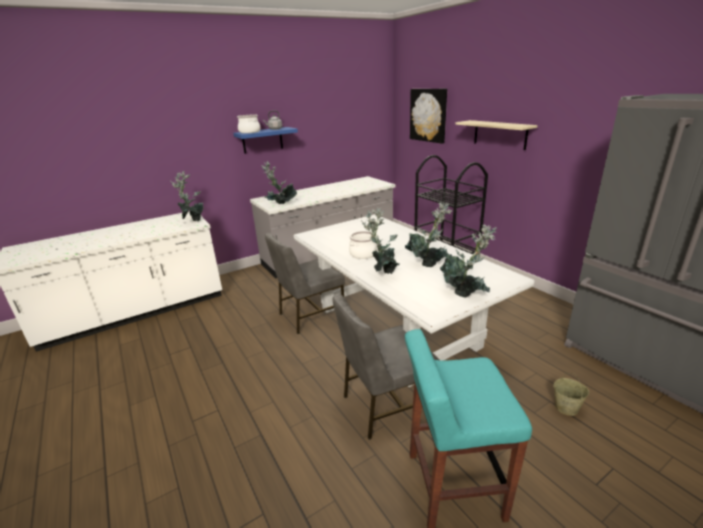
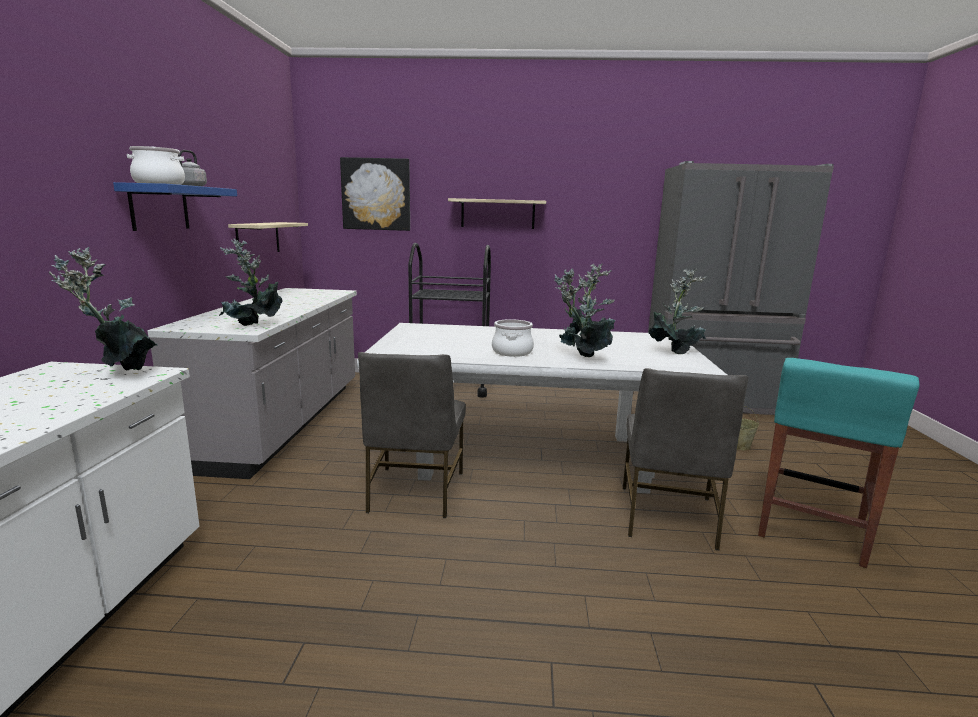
camera: 55 degrees left, 10 degrees down
none -> shelf [228,222,308,257]

